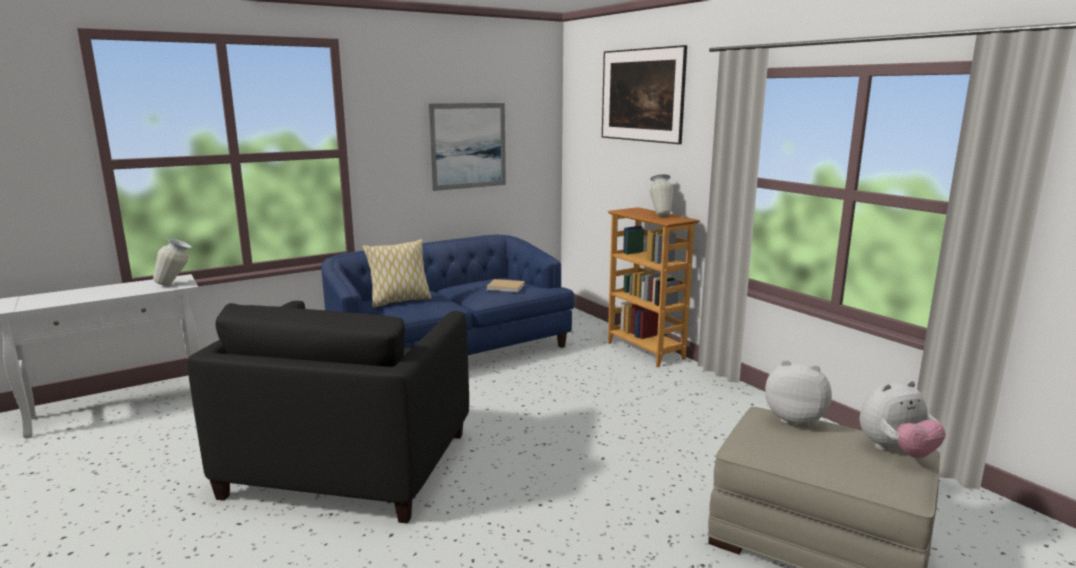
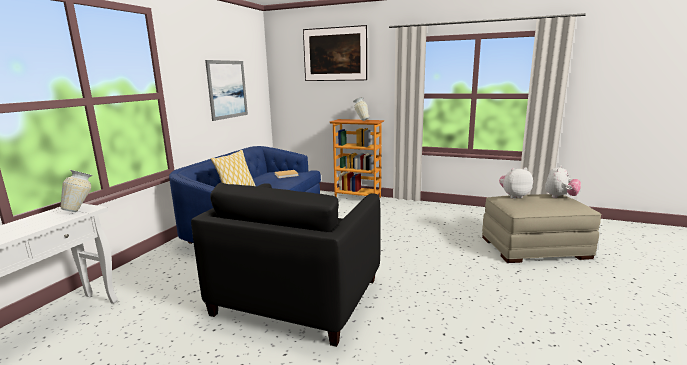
camera: 35 degrees left, 0 degrees up
black armchair [187,301,469,524] -> black armchair turned 45 degrees clockwise [191,183,381,347]

